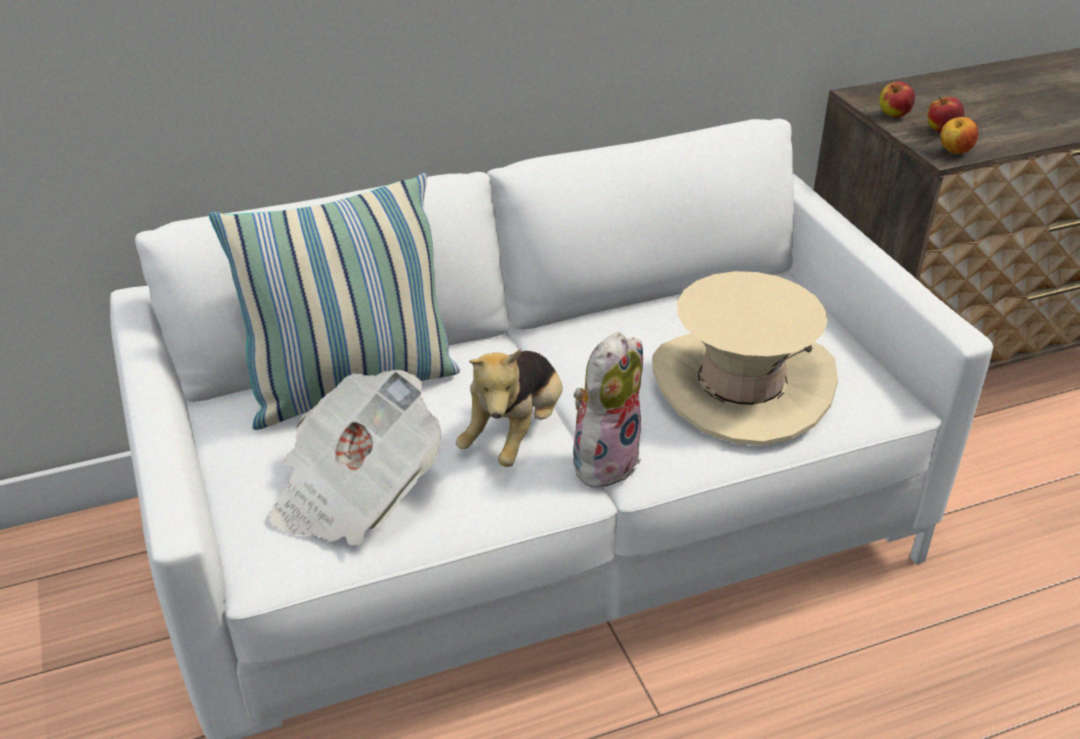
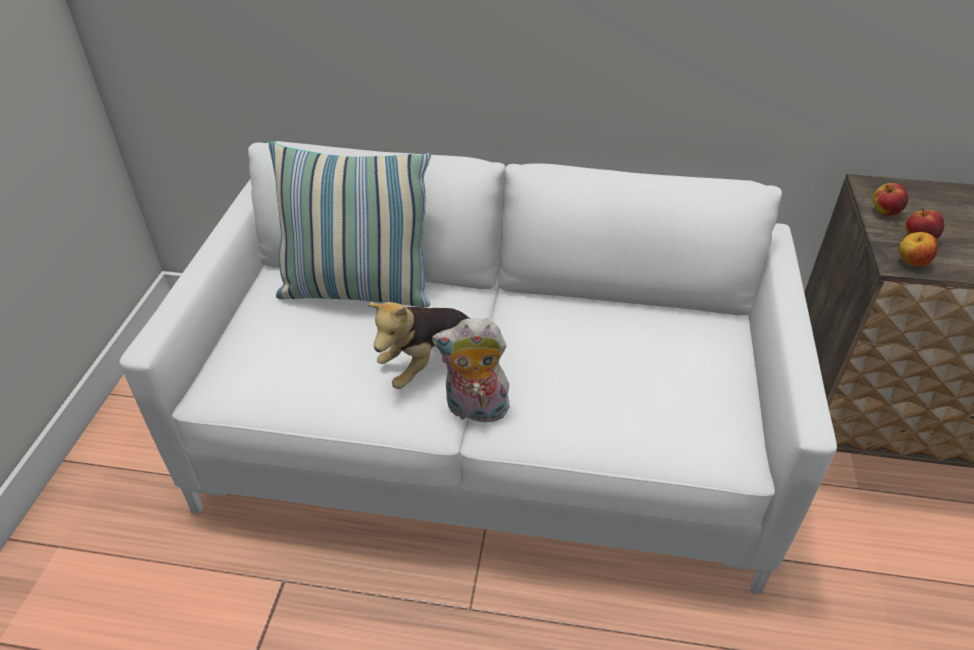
camera: 30 degrees right, 5 degrees up
newspaper [269,370,441,545] -> none
plush toy [573,332,643,489] -> plush toy turned 150 degrees counterclockwise [432,318,509,423]
beige hat [652,271,838,446] -> none

